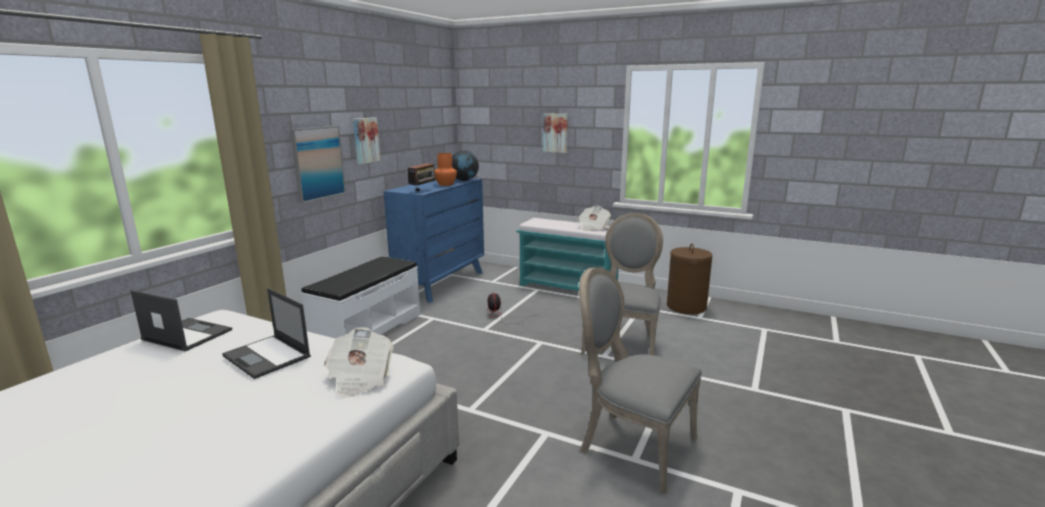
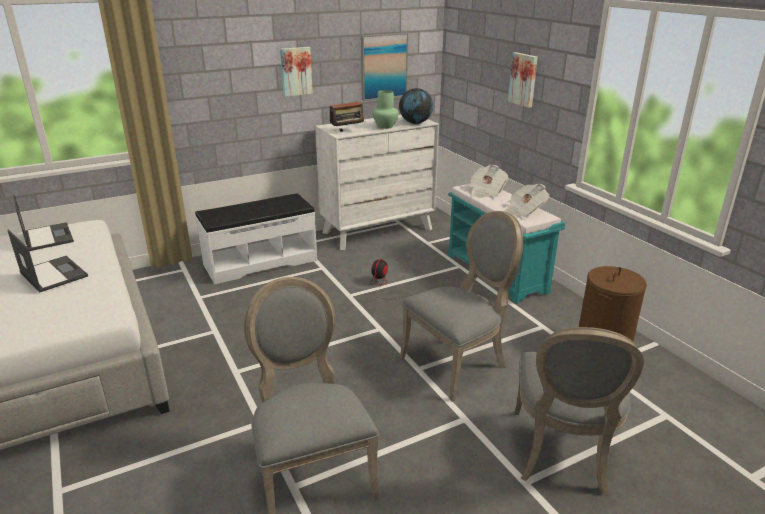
camera: 35 degrees right, 10 degrees up
laptop [222,288,311,379] -> laptop turned 150 degrees clockwise [7,230,88,293]
picture [290,126,346,203] -> picture moved to [361,33,408,101]
newspaper [324,327,394,398] -> newspaper moved to [470,165,509,198]
blue dresser [383,178,484,303] -> white dresser [315,115,439,250]
orange vase [434,153,457,186] -> green vase [372,90,399,129]
none -> grey chair [515,327,644,496]

